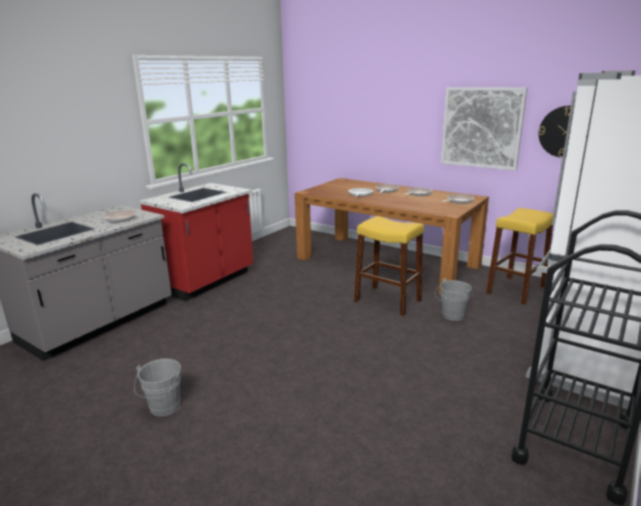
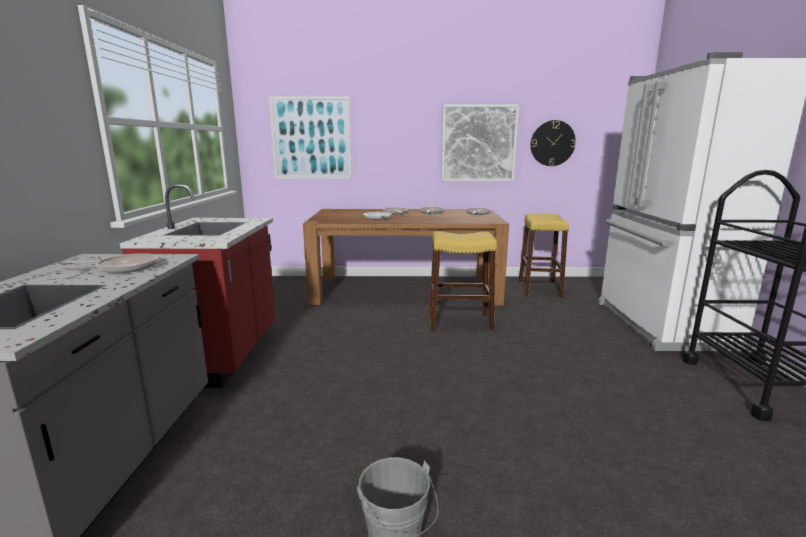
camera: 35 degrees left, 5 degrees down
grey bucket [435,278,472,321] -> none
none -> picture [268,96,352,179]

